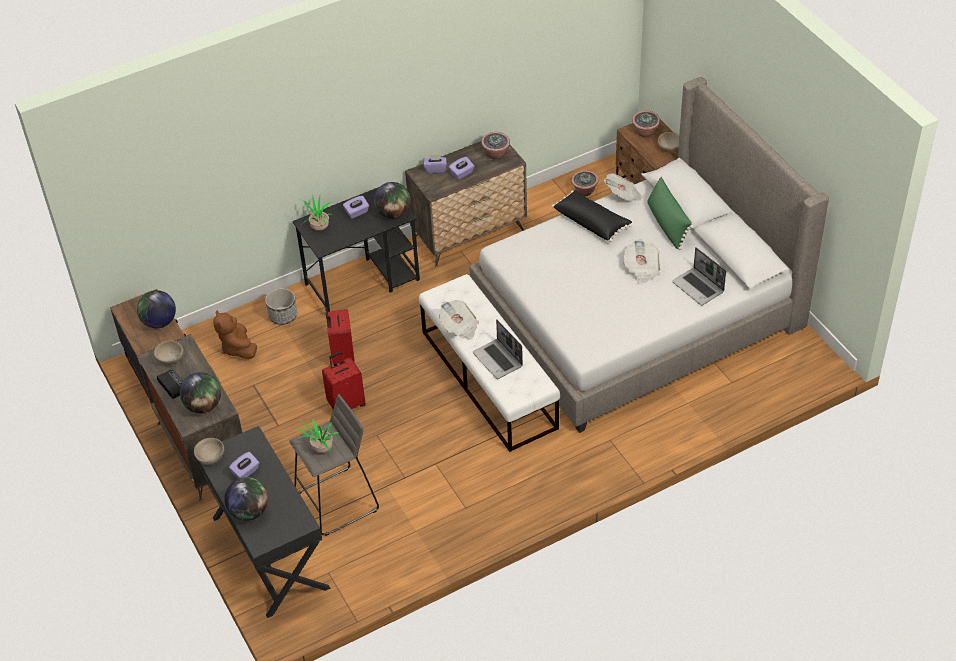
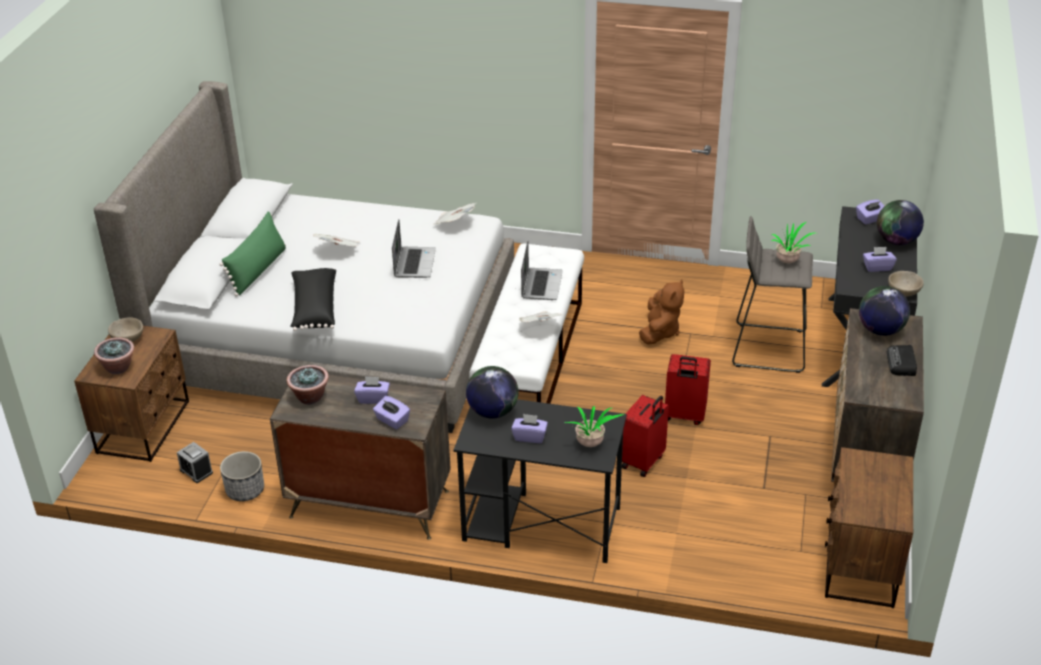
camera: 140 degrees left, 10 degrees down
globe [137,290,176,328] -> none
beige bowl [154,340,183,365] -> none
brown plush toy [213,310,257,359] -> brown plush toy moved to [639,279,684,345]
planter [265,288,297,325] -> planter moved to [220,451,264,501]
potted plant [571,170,599,196] -> alarm clock [177,442,213,483]
newspaper [604,173,643,201] -> newspaper moved to [433,203,476,225]
laptop [672,247,726,305] -> laptop moved to [392,219,436,278]
none -> purple tissue box [856,200,884,224]

